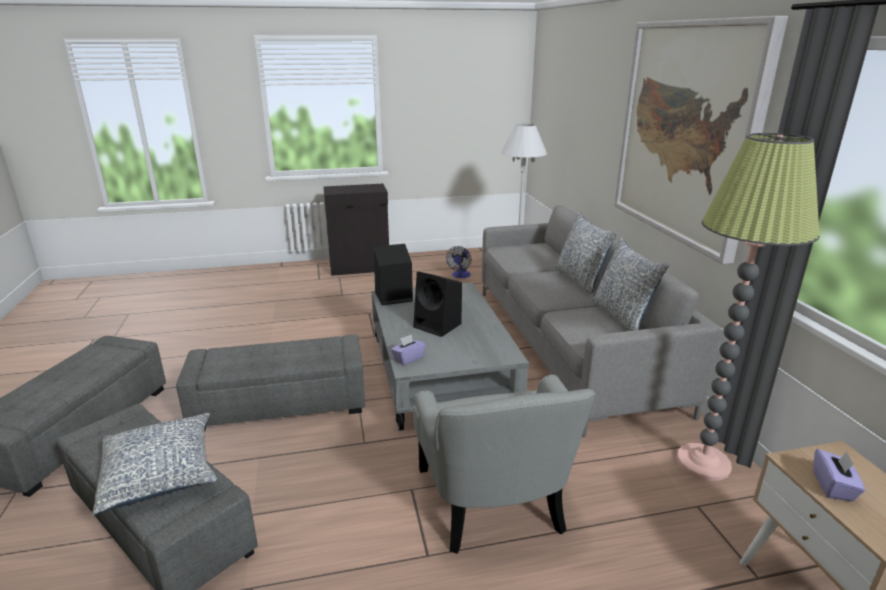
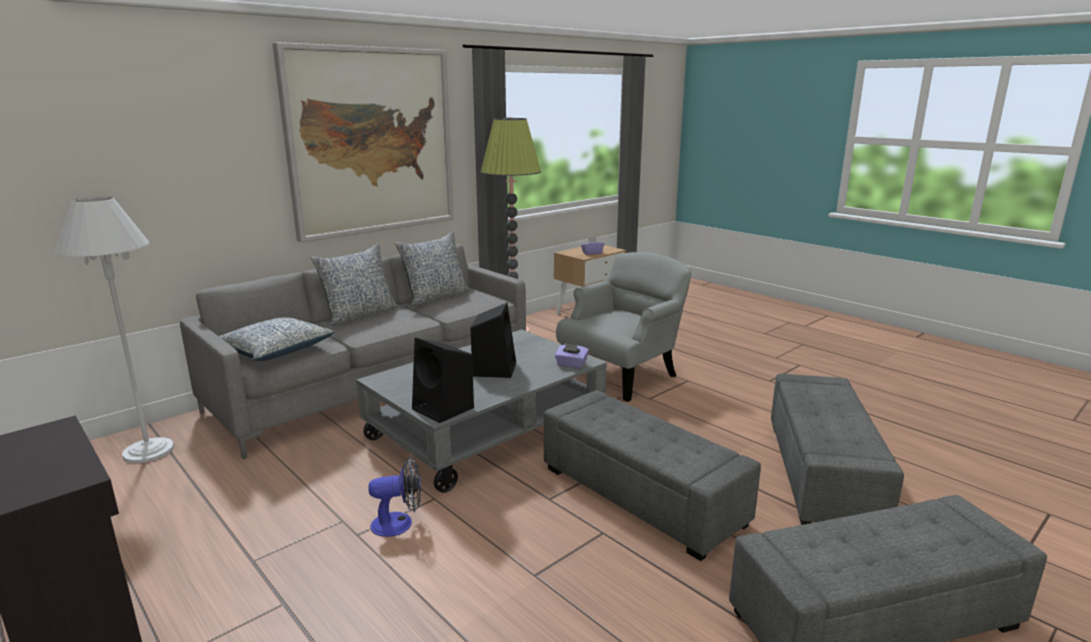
camera: 120 degrees left, 5 degrees down
pillow [92,413,217,515] -> pillow moved to [219,317,335,361]
fan [446,246,472,278] -> fan moved to [368,457,421,537]

